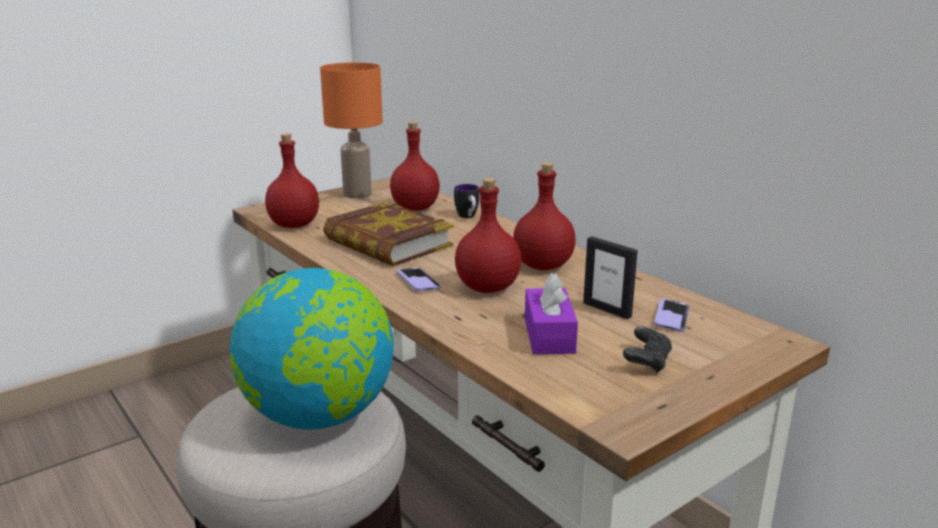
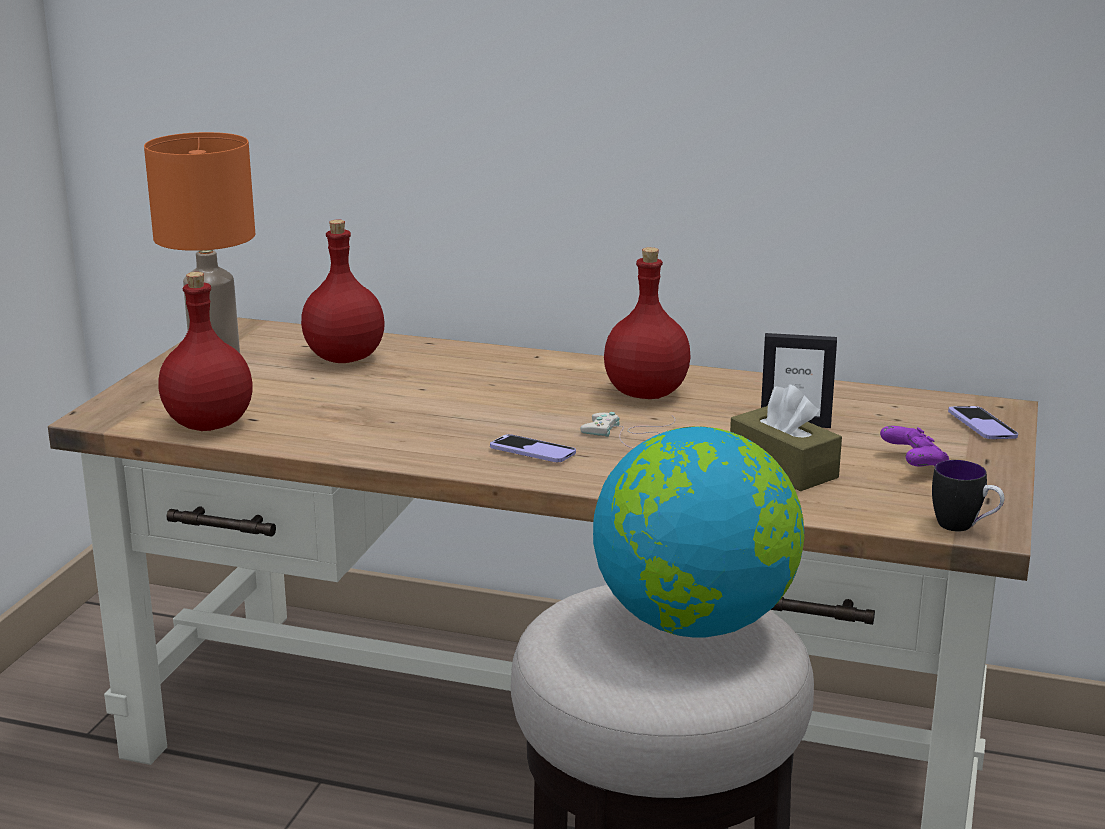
camera: 35 degrees left, 0 degrees up
book [323,201,454,266] -> none
mug [454,184,479,218] -> mug moved to [932,460,1004,532]
red bottle [455,178,521,293] -> white game controller [580,412,675,448]
purple tissue box [525,273,578,354] -> brown tissue box [730,384,842,491]
black game controller [623,326,672,373] -> purple game controller [880,426,949,467]
phone [654,299,689,332] -> phone moved to [948,406,1018,439]

